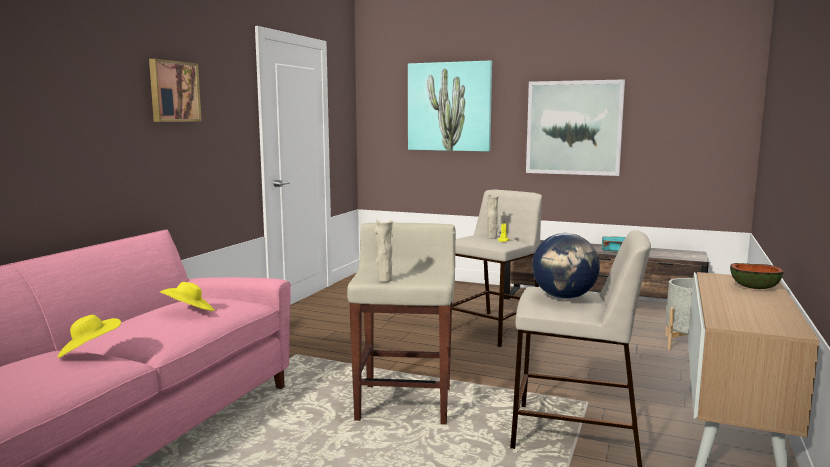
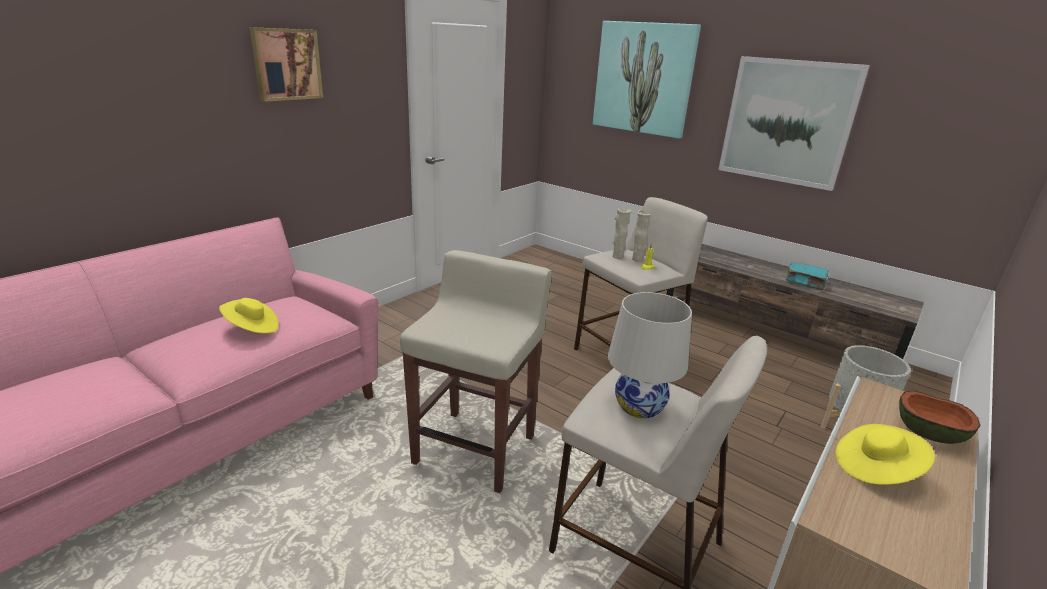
camera: 15 degrees right, 15 degrees up
yellow hat [58,315,121,358] -> yellow hat moved to [835,424,935,485]
beige vase [375,219,393,282] -> beige vase moved to [613,208,631,259]
globe [532,233,600,299] -> white table lamp [608,292,692,418]

